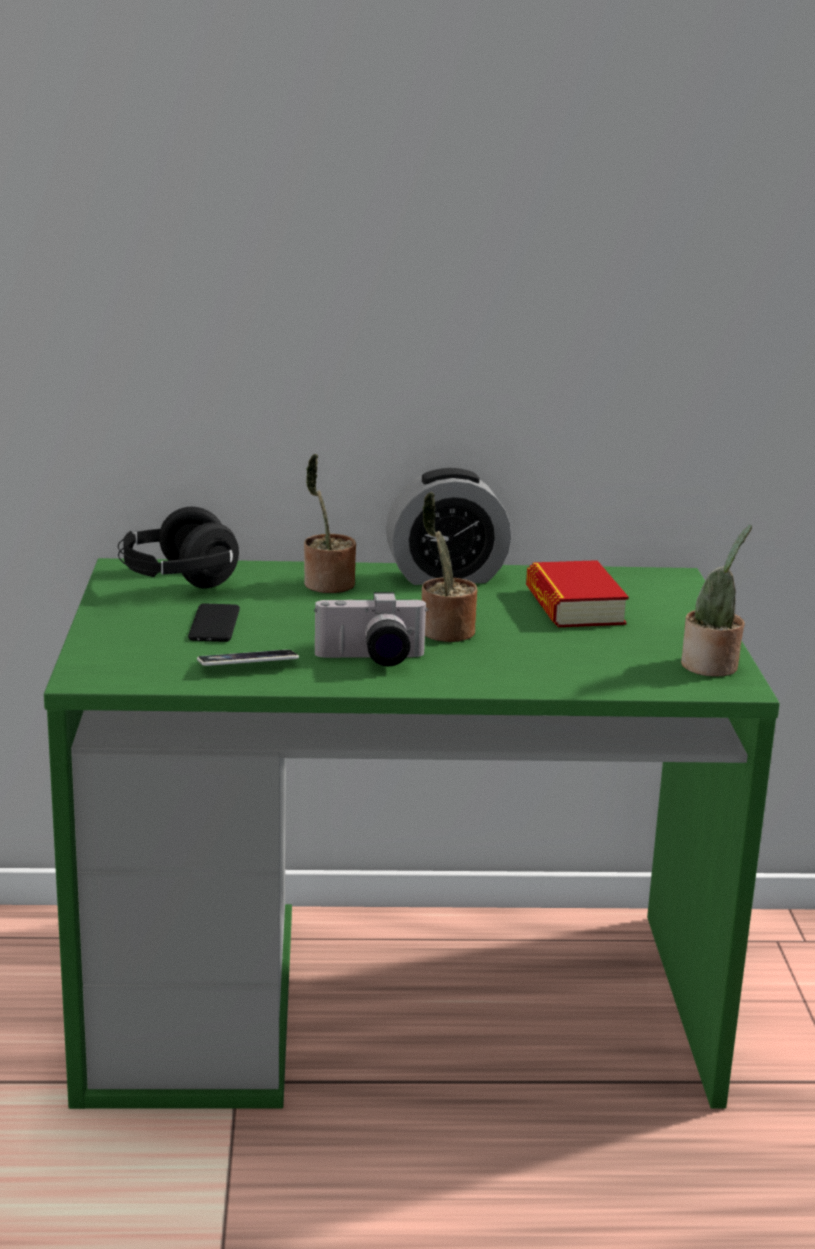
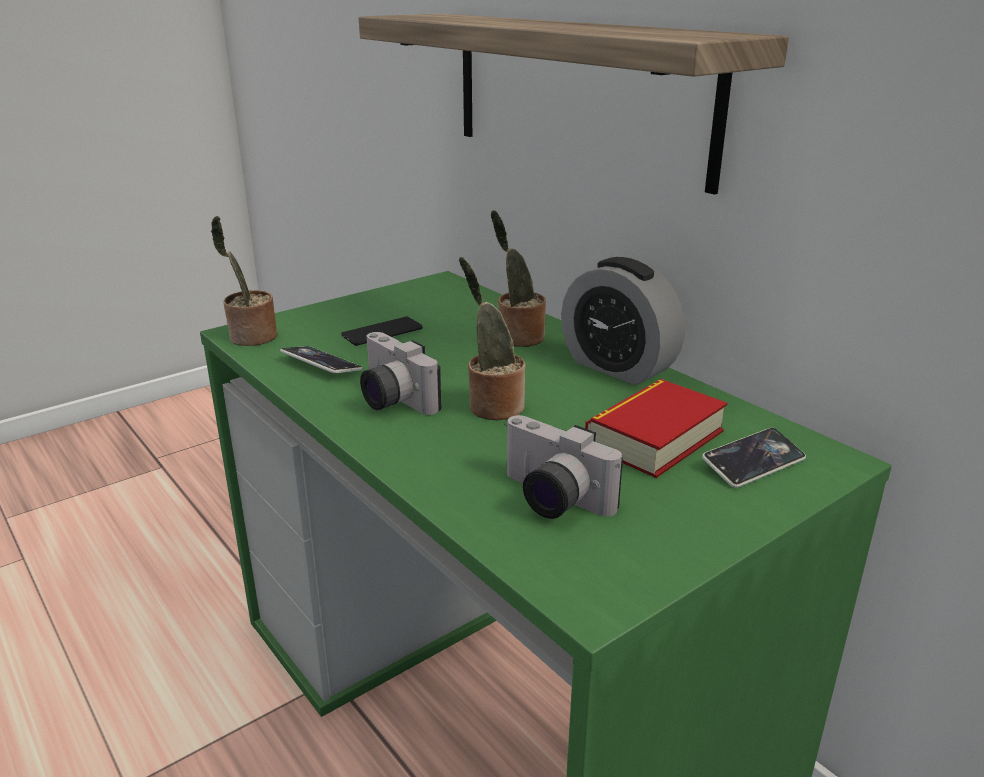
camera: 55 degrees right, 5 degrees up
black headphones [118,507,239,589] -> none
potted plant [681,525,752,677] -> potted plant moved to [211,216,277,346]
none -> shelf [359,14,789,195]
none -> camera [504,415,623,519]
none -> phone [702,428,806,488]

